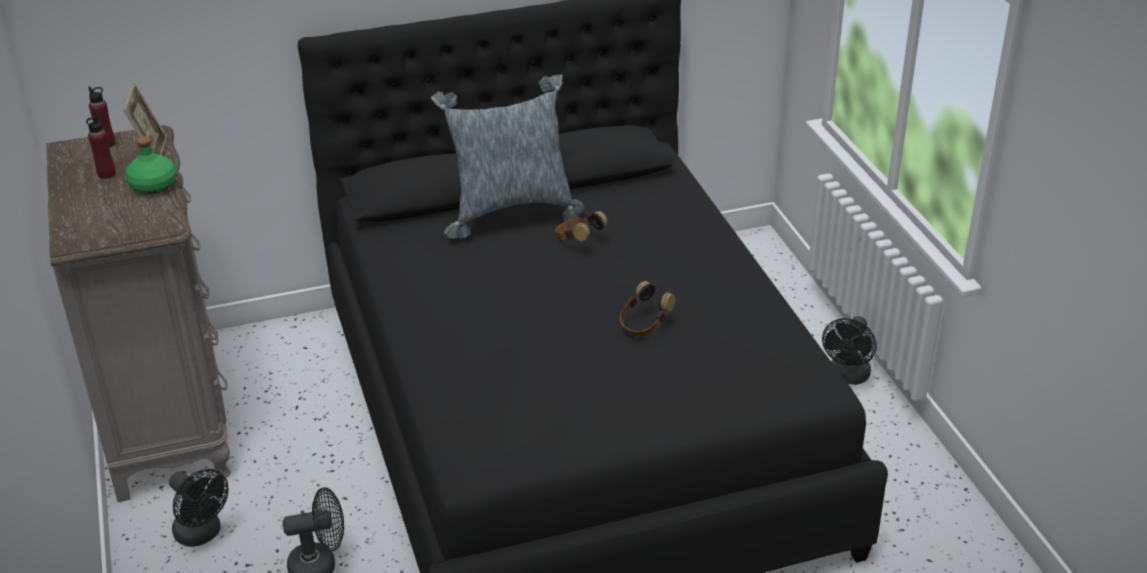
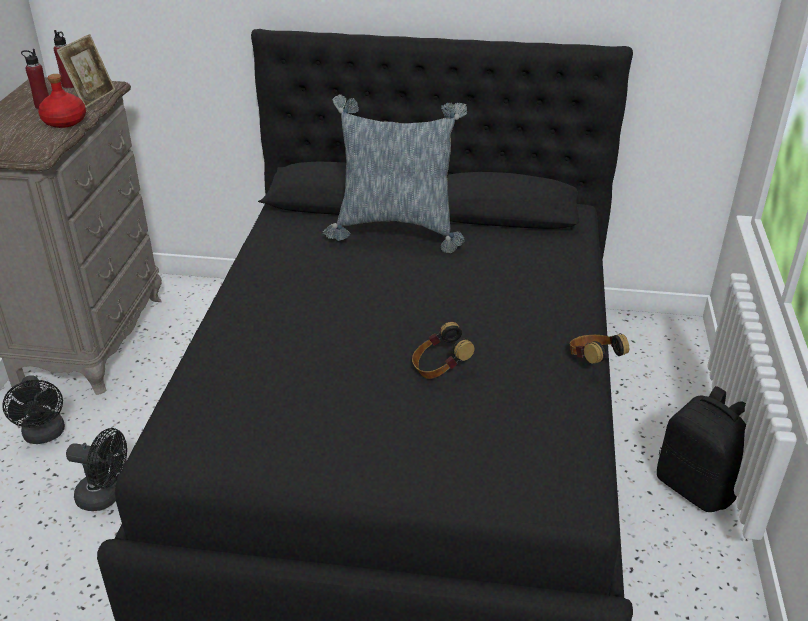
camera: 25 degrees right, 0 degrees up
green bottle [125,136,177,194] -> red bottle [38,74,86,128]
headphones [555,211,608,241] -> headphones moved to [569,333,629,364]
black fan [822,316,877,385] -> black backpack [657,386,746,512]

